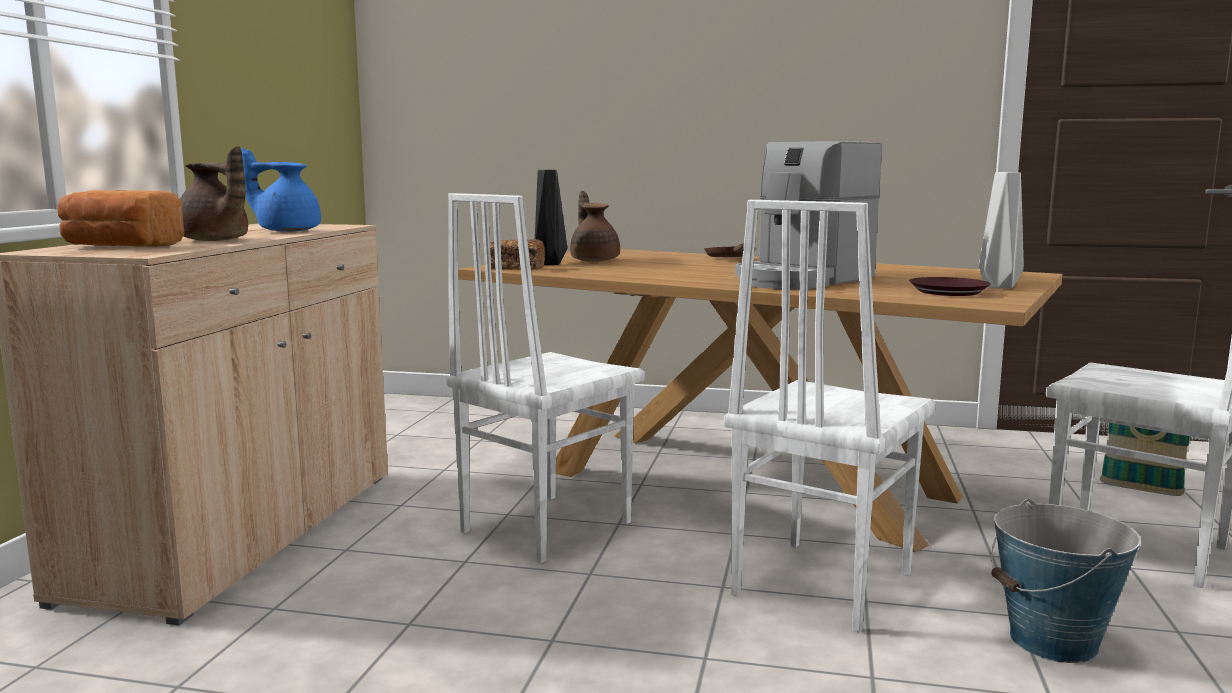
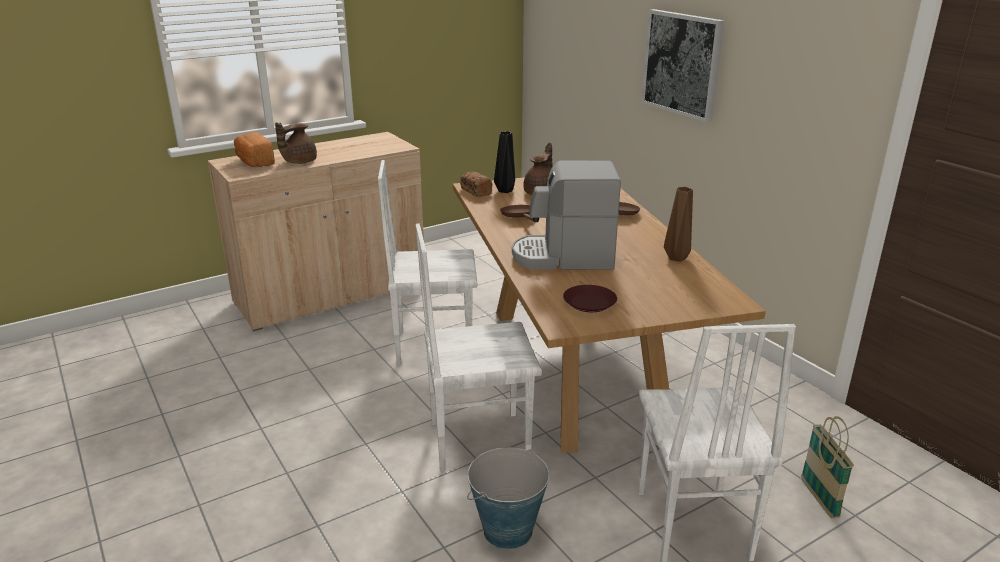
camera: 45 degrees right, 15 degrees up
brown teapot [180,146,248,241] -> brown teapot turned 45 degrees clockwise [275,123,317,164]
blue teapot [241,148,321,232] -> none
grey vase [979,172,1024,288] -> none
none -> brown frying pan [500,205,533,221]
none -> picture [642,9,725,122]
none -> brown vase [664,187,693,262]

